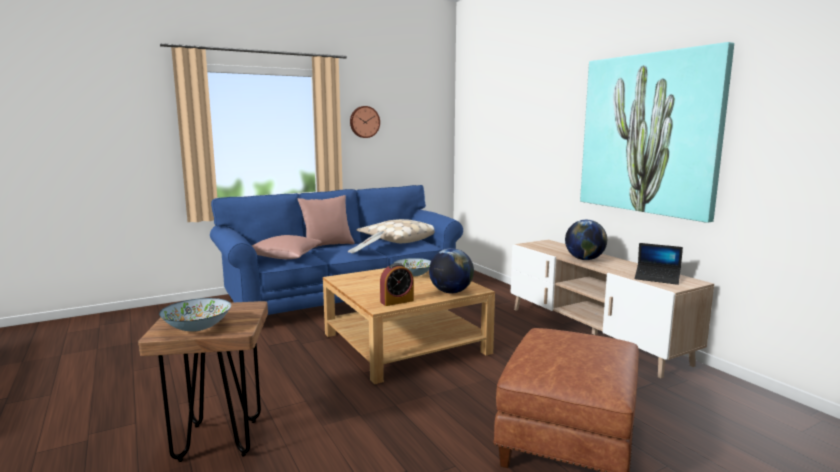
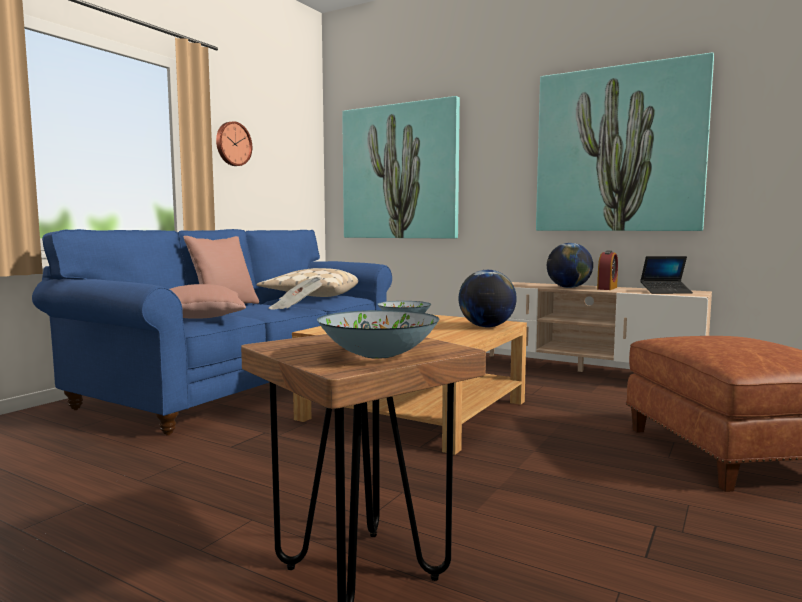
camera: 30 degrees left, 5 degrees down
alarm clock [380,263,414,306] -> alarm clock moved to [597,250,618,290]
none -> picture [342,96,460,239]

